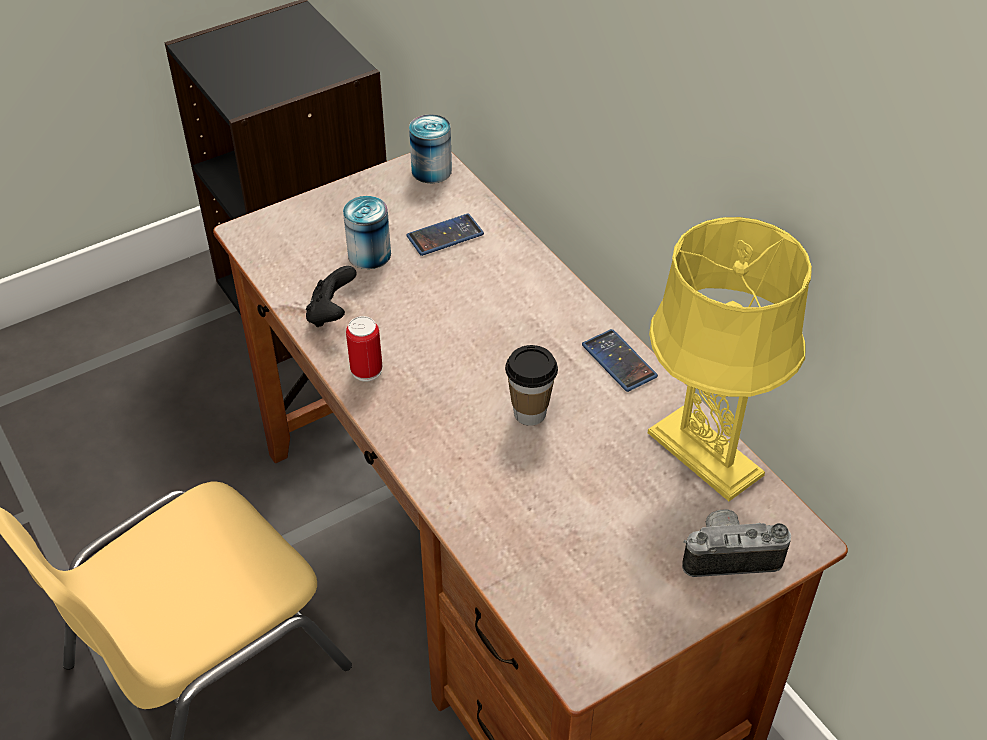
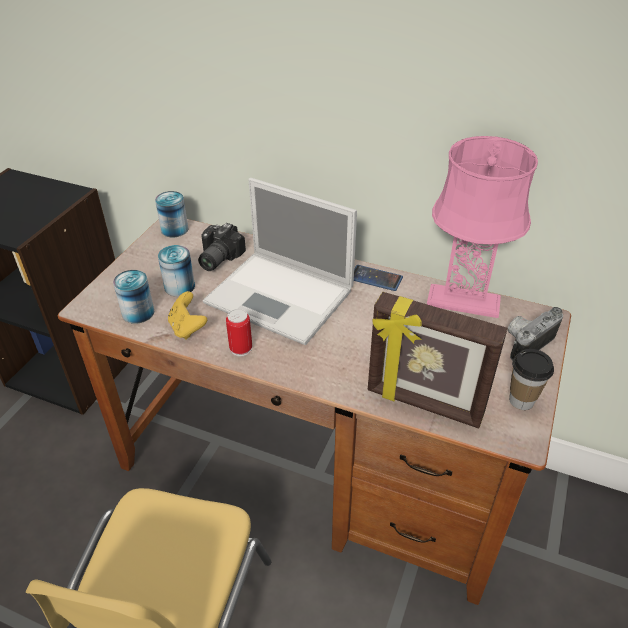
camera: 35 degrees left, 5 degrees down
black game controller [306,266,357,327] -> yellow game controller [168,291,207,340]
phone [406,214,484,256] -> camera [198,223,246,271]
cup [505,345,558,426] -> cup moved to [509,349,554,410]
yellow table lamp [648,217,812,501] -> pink table lamp [427,136,538,318]
none -> can [113,270,154,324]
none -> laptop [203,178,357,345]
none -> picture frame [368,292,508,428]

